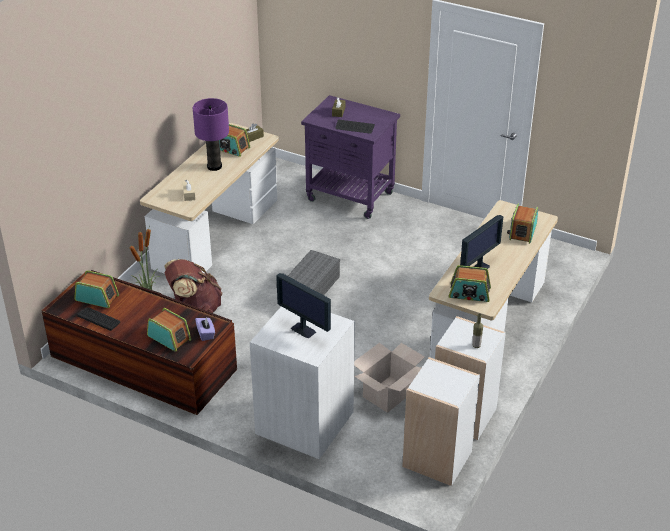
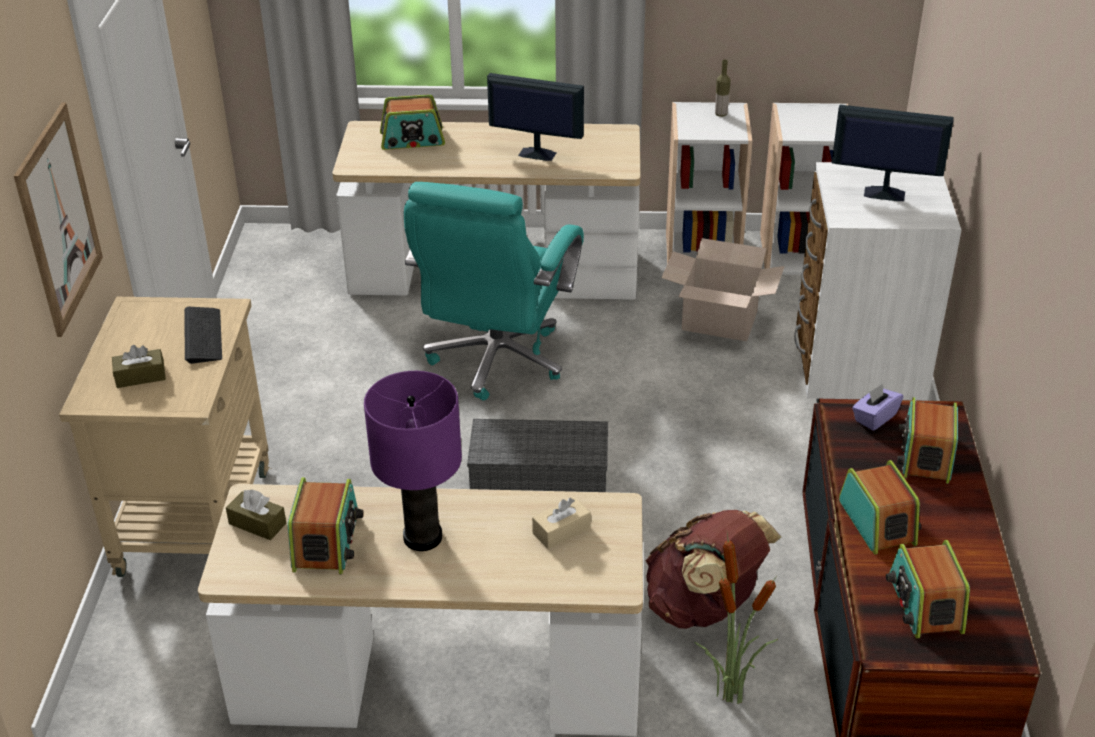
camera: 115 degrees left, 0 degrees up
keyboard [77,307,120,331] -> none
monitor [276,273,331,338] -> monitor turned 90 degrees counterclockwise [832,105,954,201]
purple cart [301,95,400,219] -> beige cart [59,297,270,577]
radio [448,265,491,302] -> radio moved to [839,460,921,555]
none -> picture [14,103,103,337]
none -> turquoise office chair [404,182,584,400]

